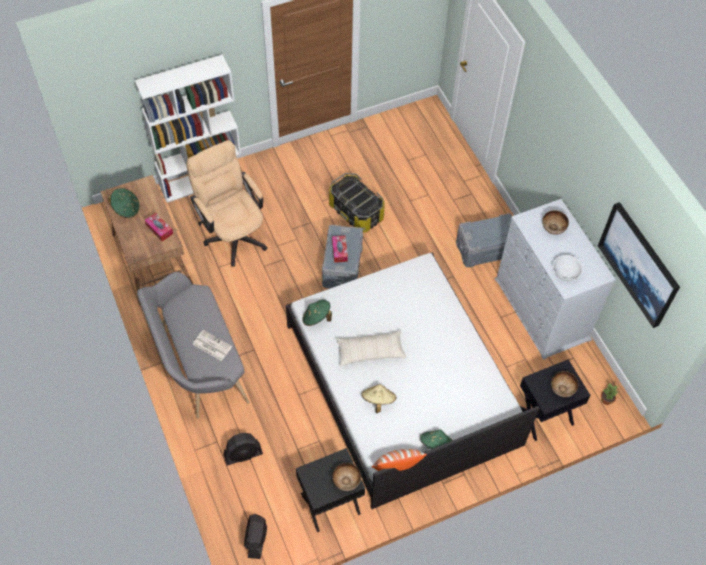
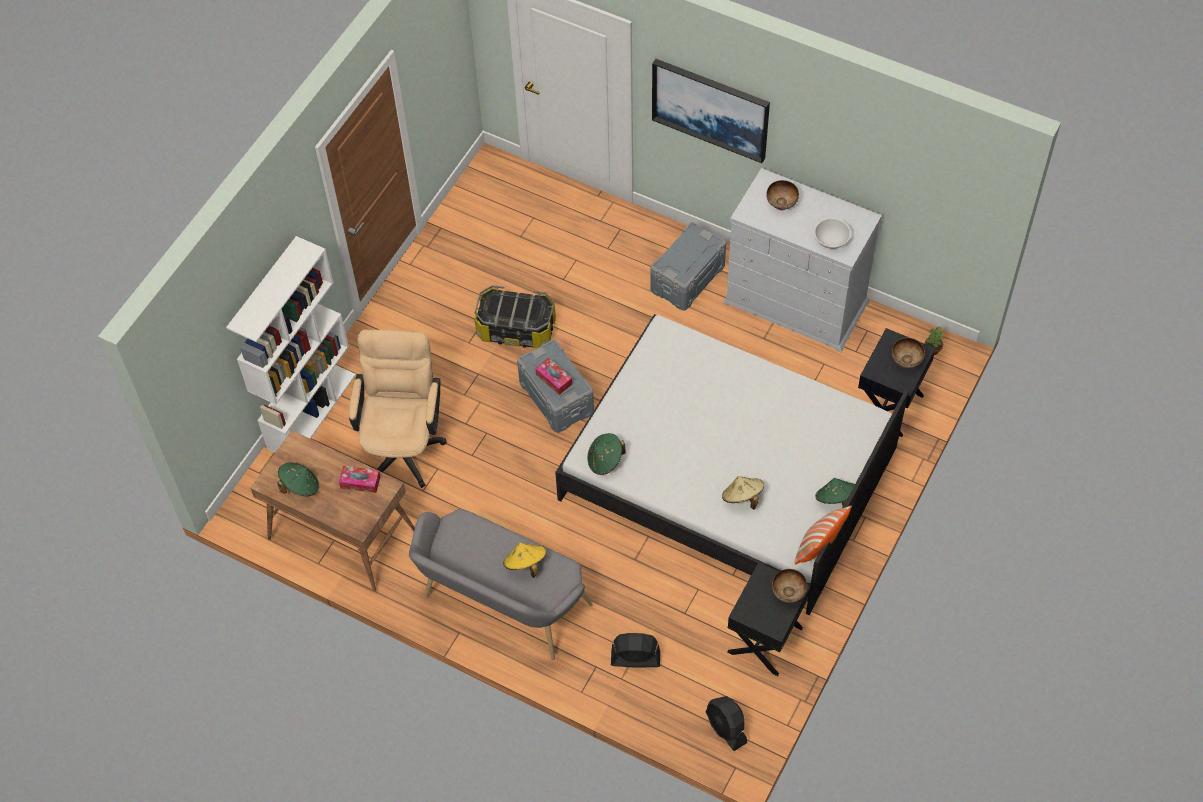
camera: 35 degrees left, 0 degrees up
beige office chair [186,140,267,267] -> beige office chair turned 75 degrees clockwise [349,330,447,488]
newspaper [193,330,232,361] -> yellow hat [503,542,546,578]
black fan [224,433,263,465] -> black fan turned 120 degrees counterclockwise [611,633,660,668]
beige pillow [336,330,406,366] -> none
picture [598,202,680,328] -> picture moved to [652,59,770,163]

